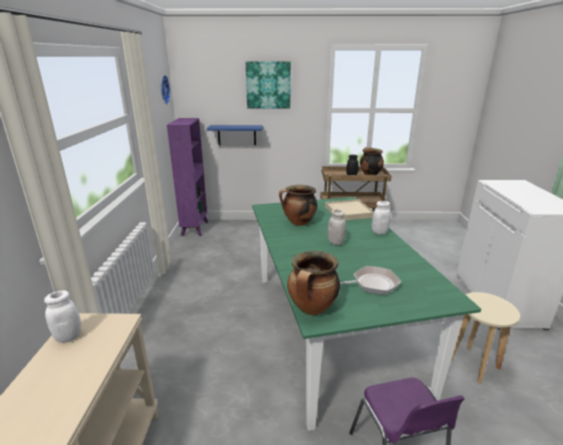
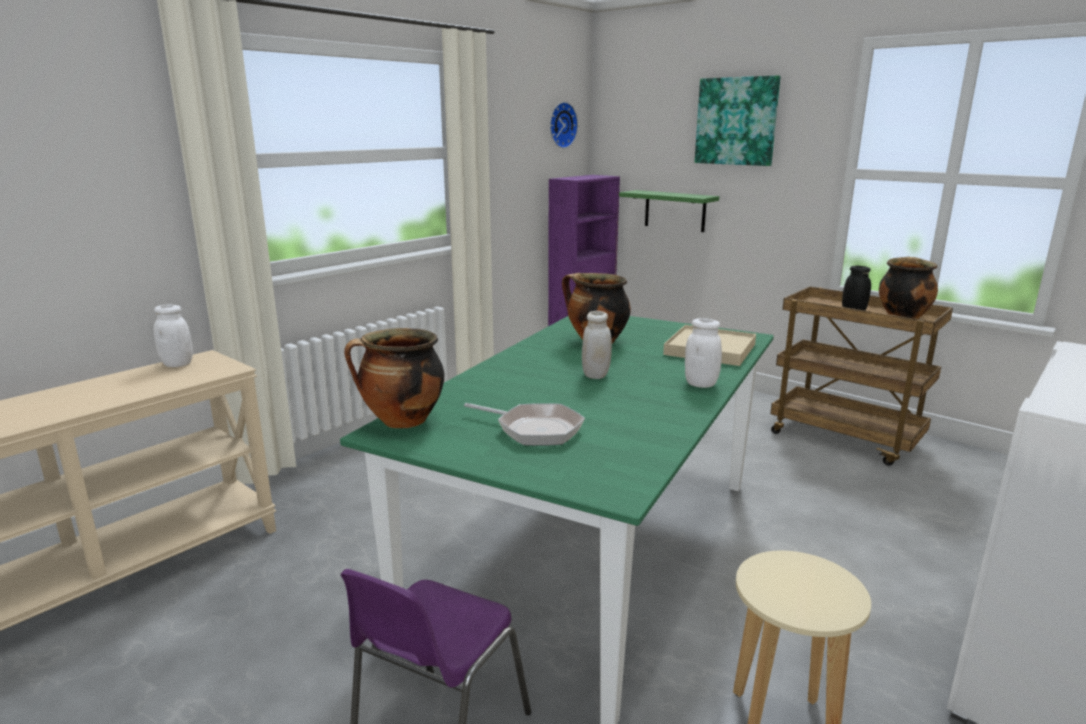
camera: 40 degrees right, 5 degrees down
blue shelf [207,125,263,145] -> green shelf [619,190,719,232]

